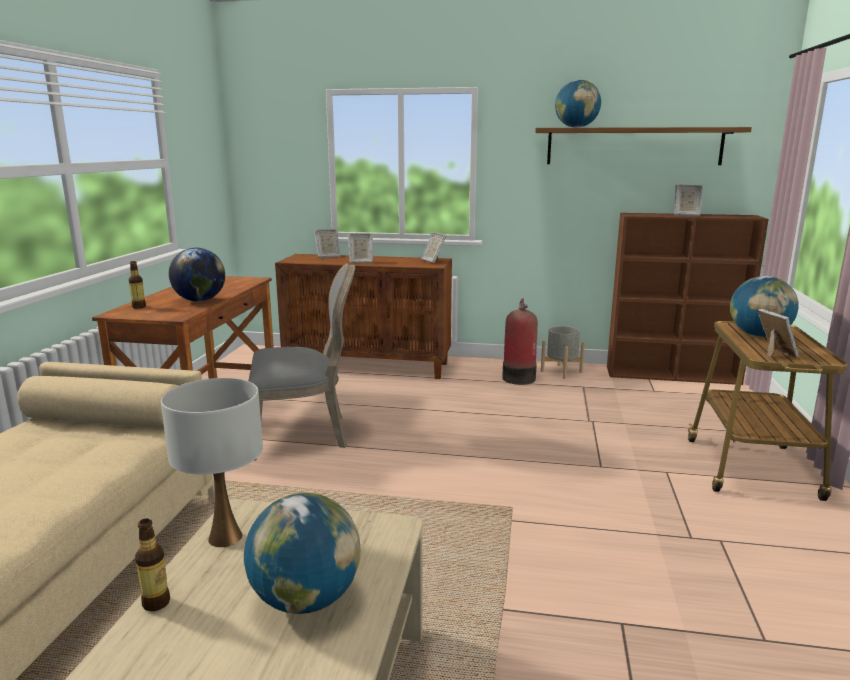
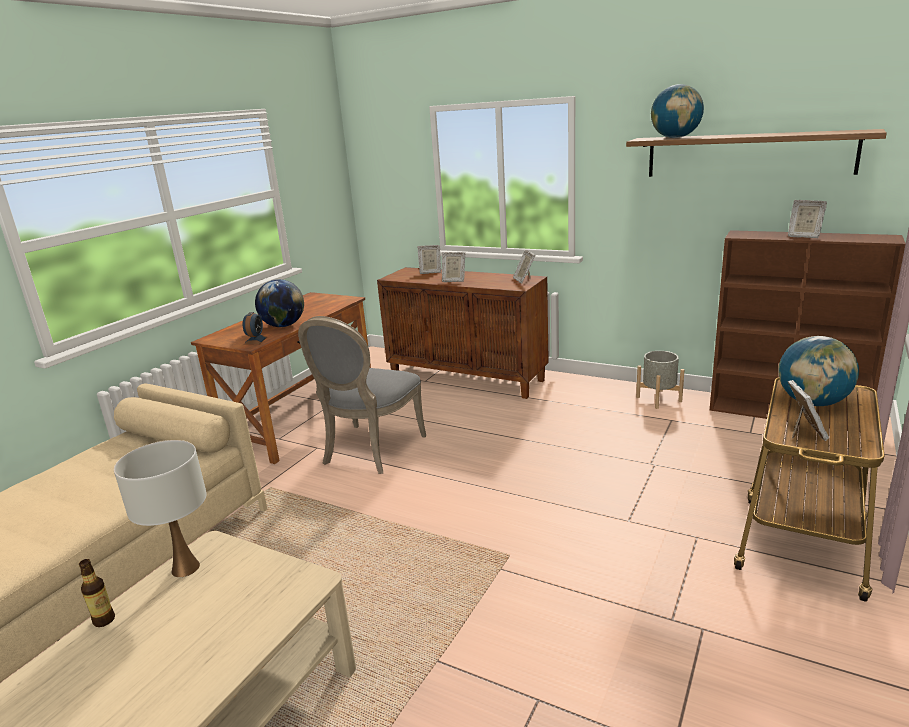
camera: 20 degrees right, 5 degrees up
bottle [129,261,146,309] -> none
globe [244,493,361,614] -> none
grey chair [249,263,355,461] -> grey chair turned 105 degrees clockwise [298,316,426,474]
fire extinguisher [502,298,538,385] -> none
none -> alarm clock [243,312,267,345]

